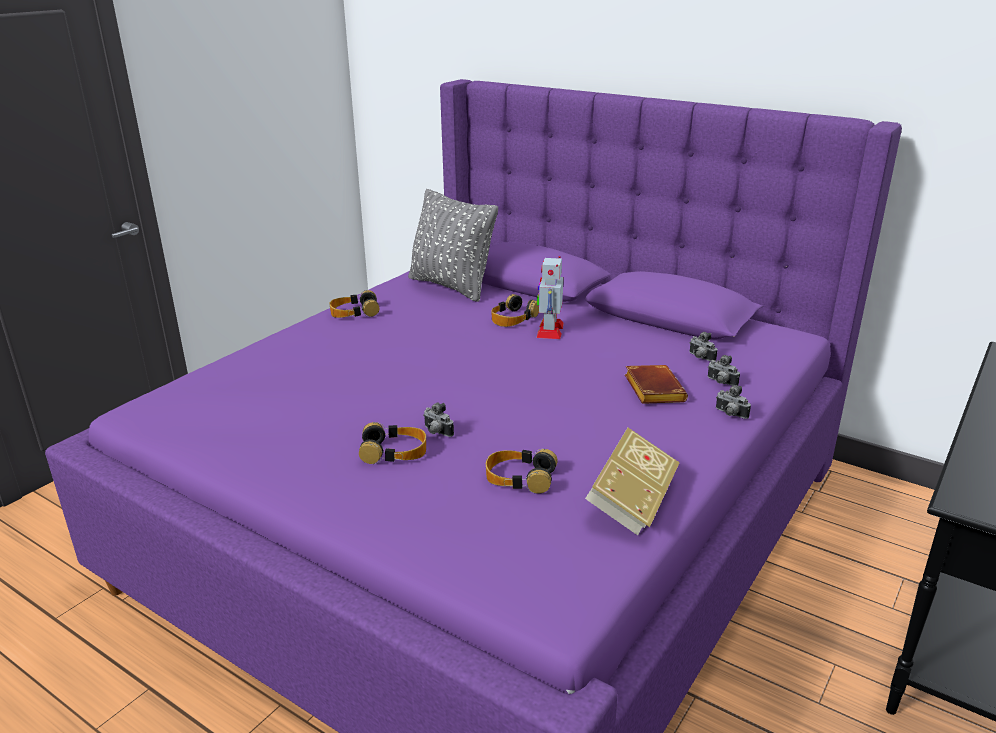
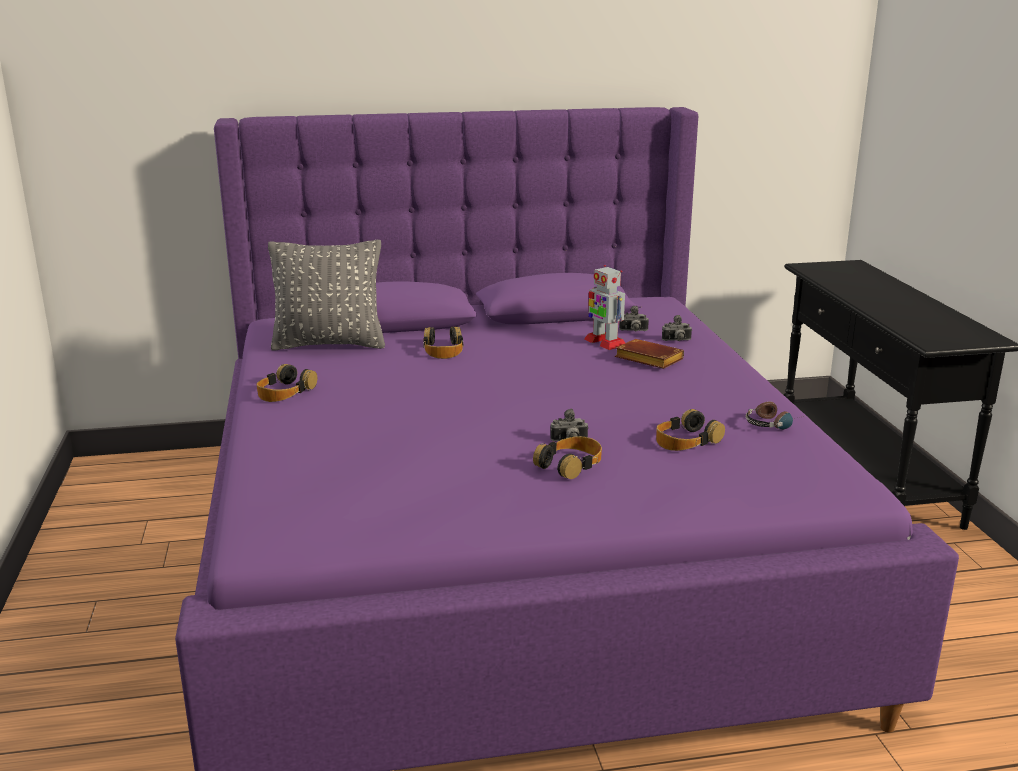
camera: 45 degrees left, 5 degrees down
toy robot [537,256,564,339] -> toy robot moved to [584,265,625,350]
book [585,428,680,535] -> headphones [745,401,804,430]
camera [716,385,751,419] -> none

